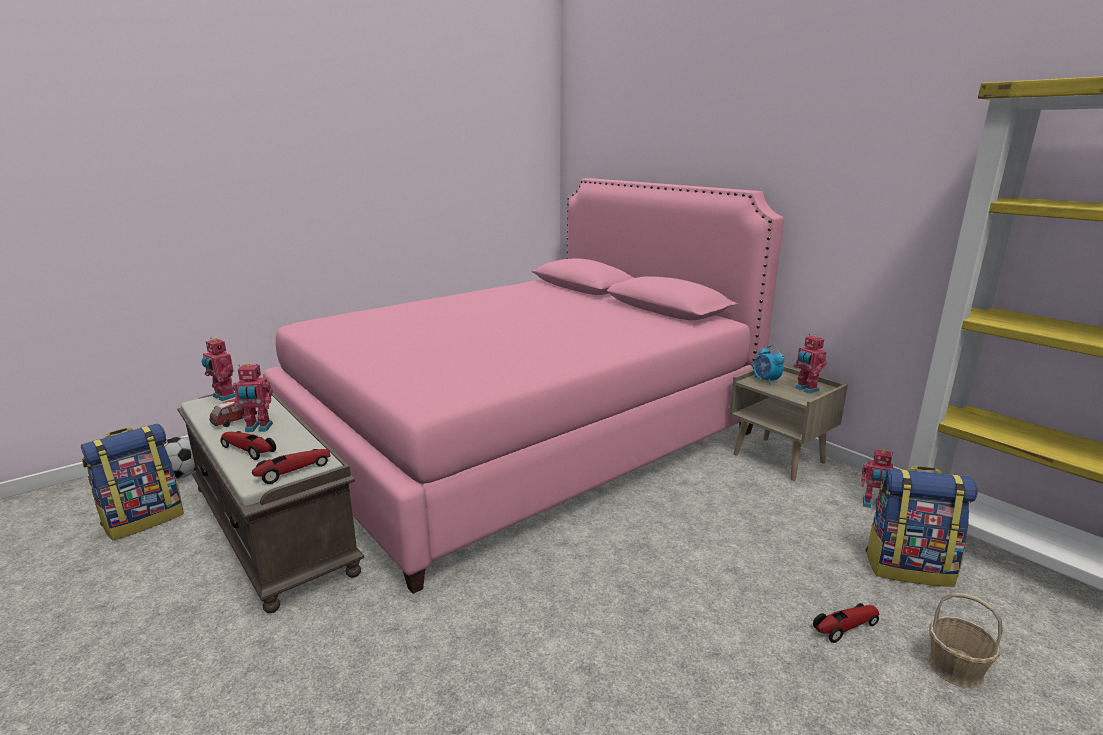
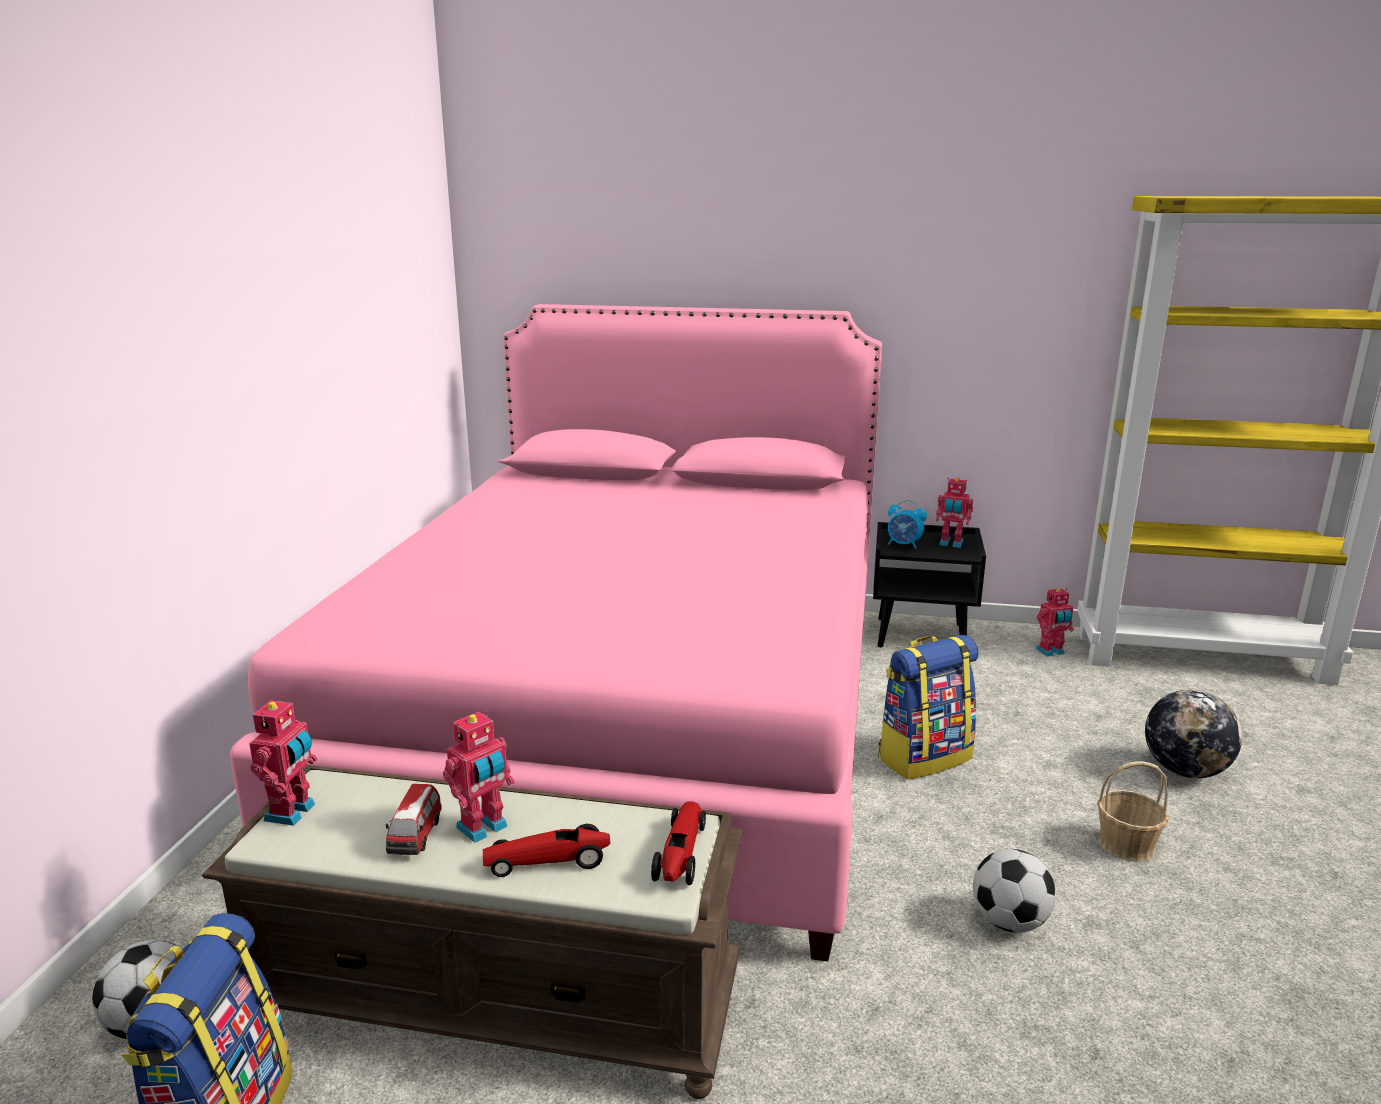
camera: 40 degrees left, 0 degrees up
toy robot [202,338,236,401] -> toy robot turned 75 degrees counterclockwise [249,697,317,826]
beige nightstand [729,366,848,481] -> black nightstand [873,522,986,647]
toy car [813,603,880,643] -> globe [1145,690,1242,778]
backpack [865,466,978,587] -> backpack moved to [878,635,979,780]
basket [928,593,1003,688] -> basket moved to [1097,761,1169,862]
none -> football [973,849,1056,933]

